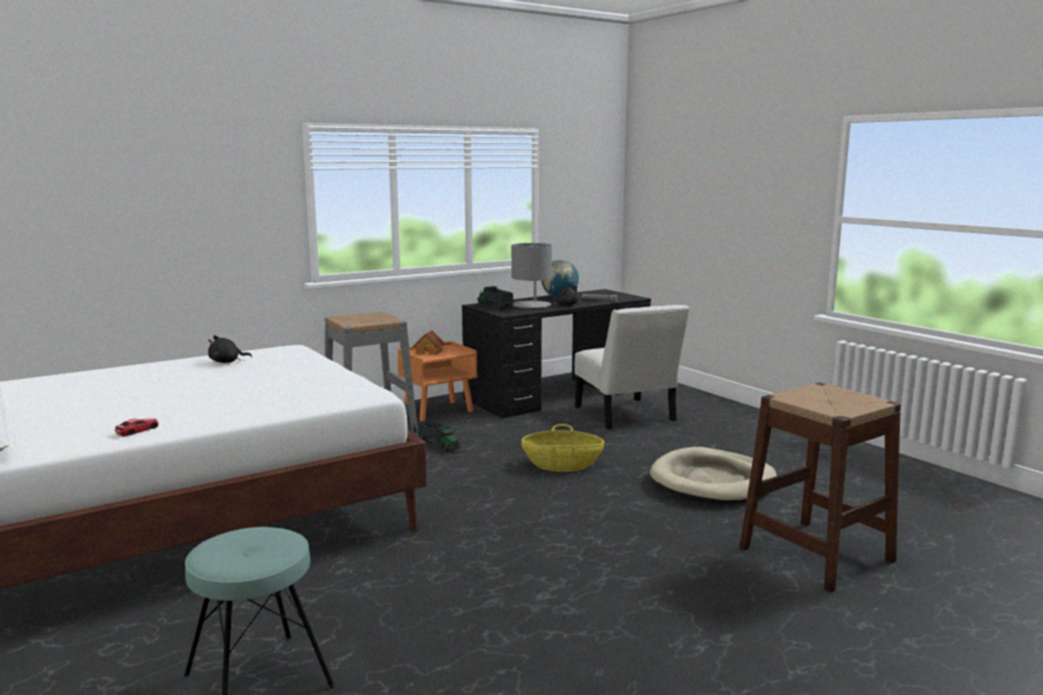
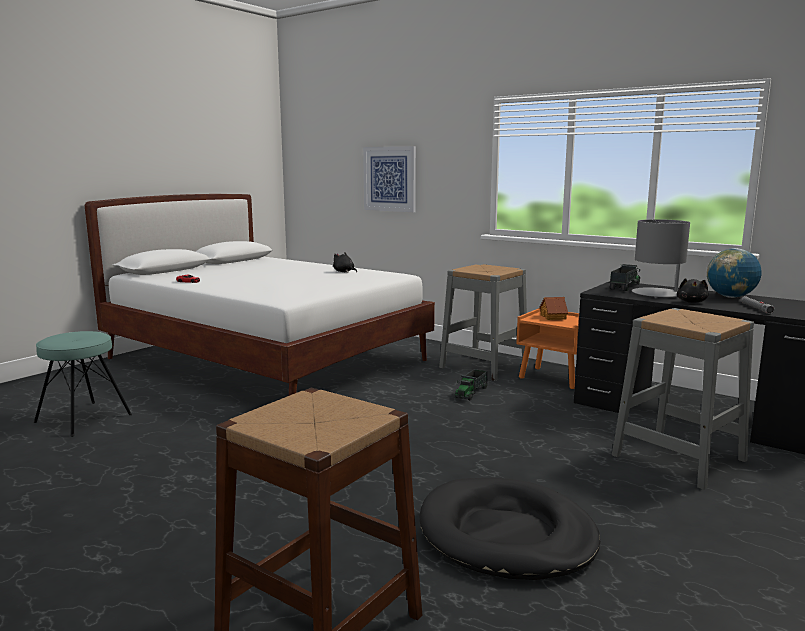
camera: 70 degrees right, 0 degrees up
basket [521,424,604,472] -> none
white chair [574,305,690,429] -> grey stool [612,308,754,490]
beige dog bed [650,447,777,504] -> black dog bed [420,478,600,580]
none -> picture [363,146,416,212]

